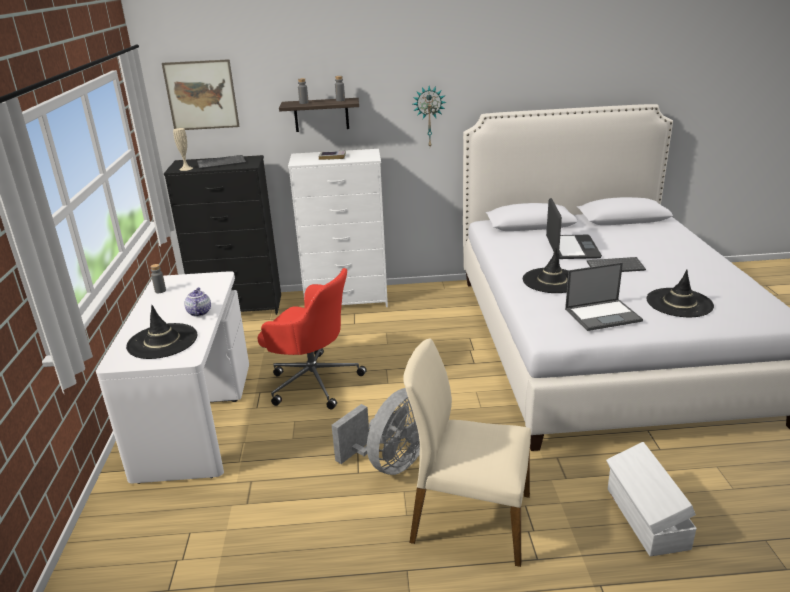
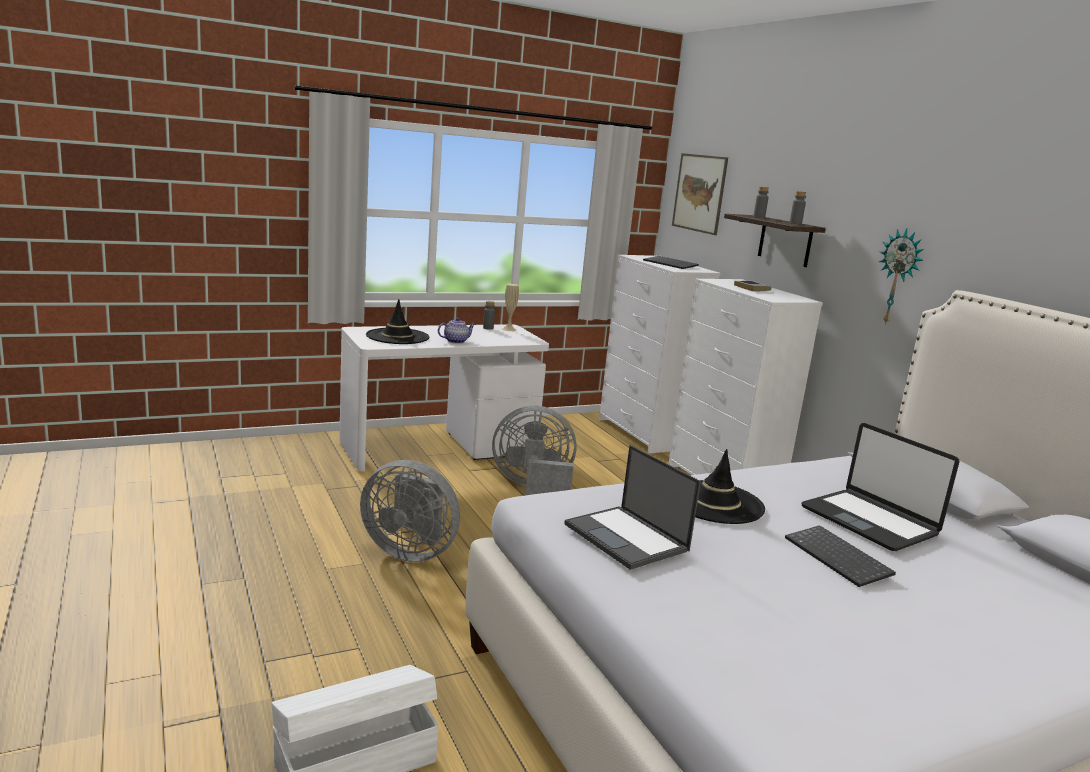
camera: 65 degrees right, 10 degrees down
black dresser [164,155,281,315] -> white dresser [599,255,721,454]
beige vase [173,128,193,171] -> beige vase moved to [502,284,519,331]
red office chair [258,268,367,410] -> grey fan [492,406,577,495]
beige chair [403,338,531,567] -> none
laptop [546,198,602,259] -> laptop turned 75 degrees clockwise [801,423,959,551]
black hat [646,269,714,317] -> none

